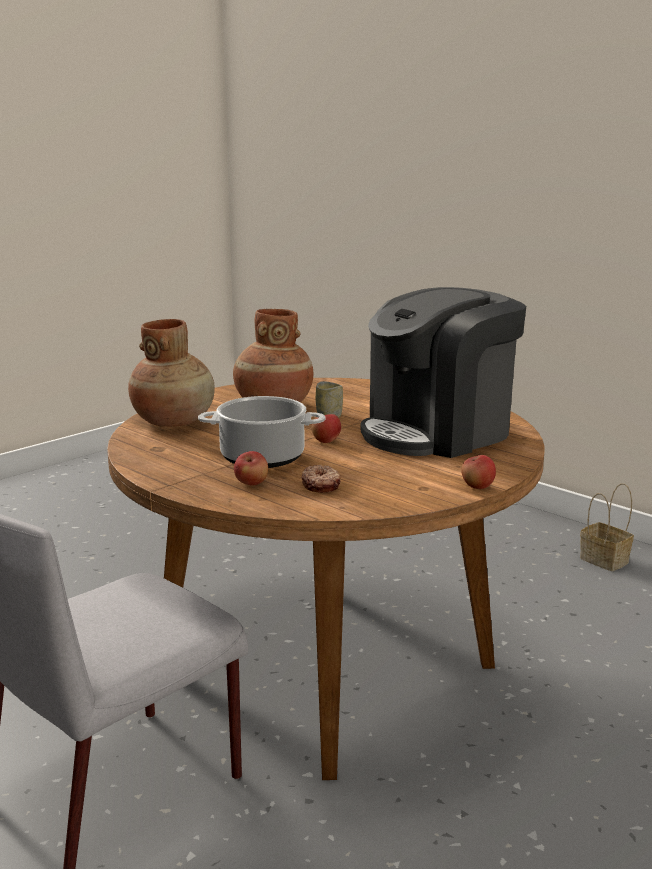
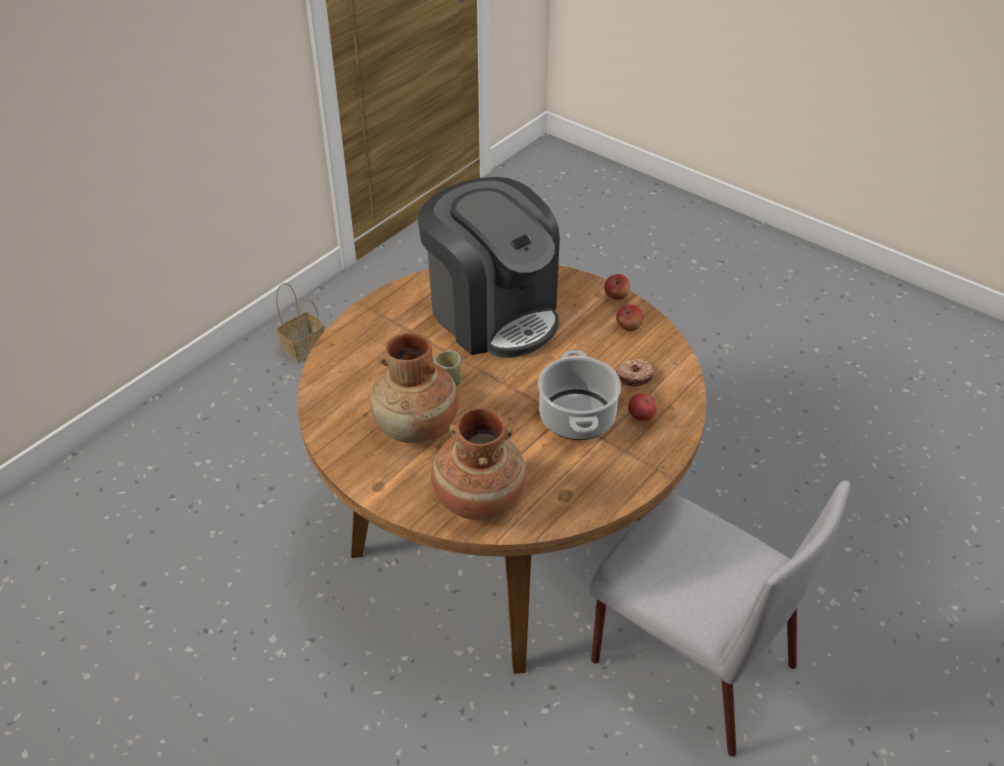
camera: 95 degrees left, 25 degrees up
apple [311,414,341,443] -> apple moved to [616,304,643,331]

